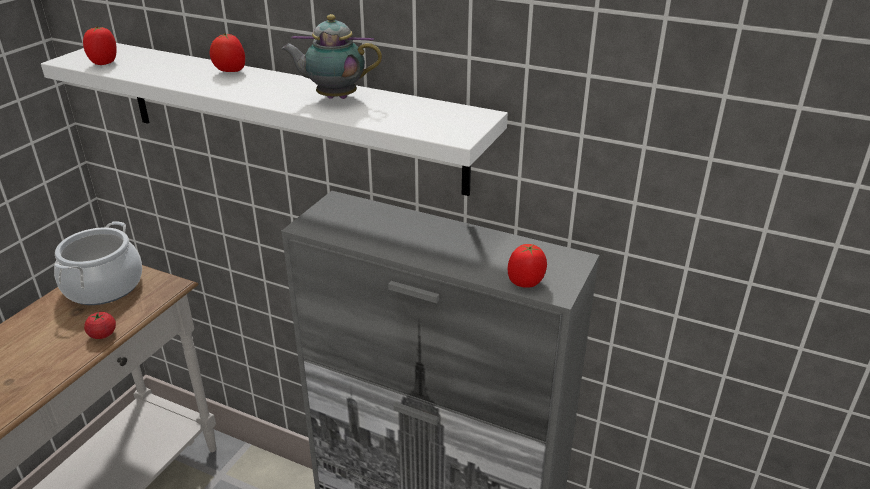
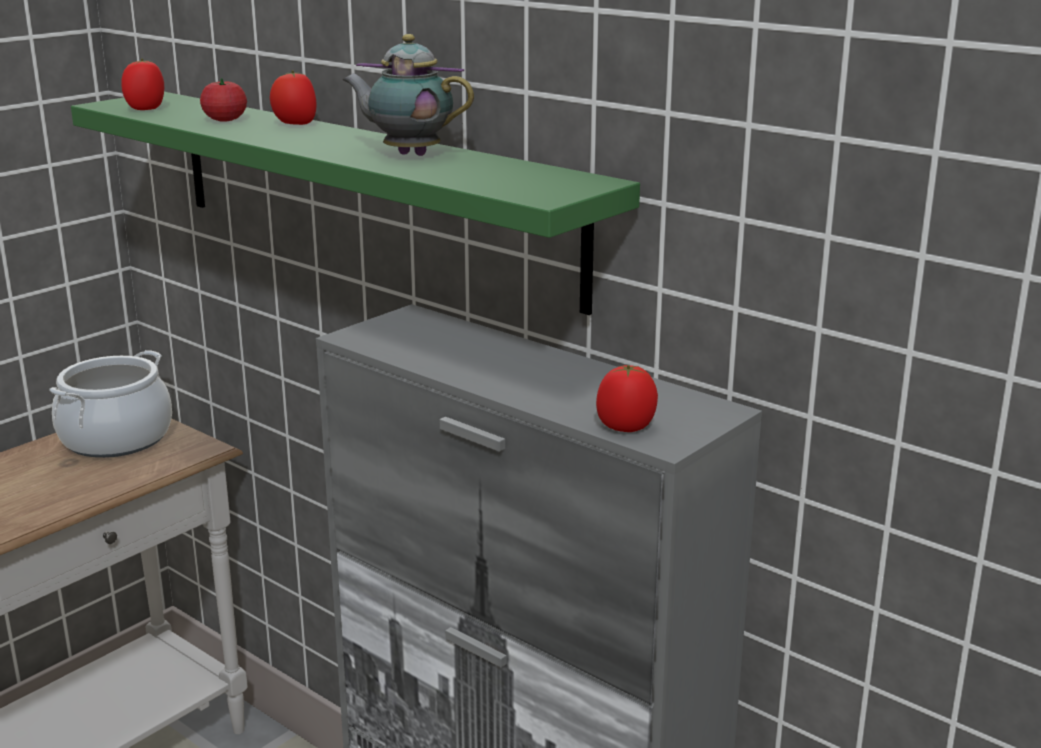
camera: 15 degrees right, 10 degrees down
white shelf [41,43,508,196] -> green shelf [71,92,640,315]
tomato [84,312,116,339] -> tomato moved to [200,78,247,122]

